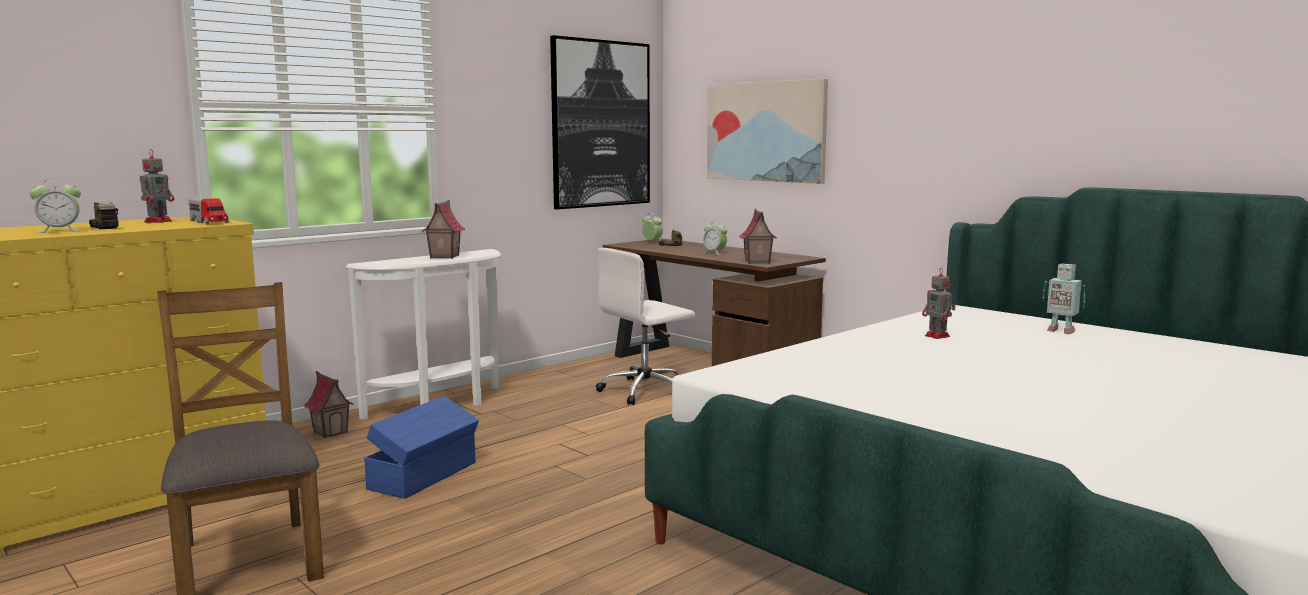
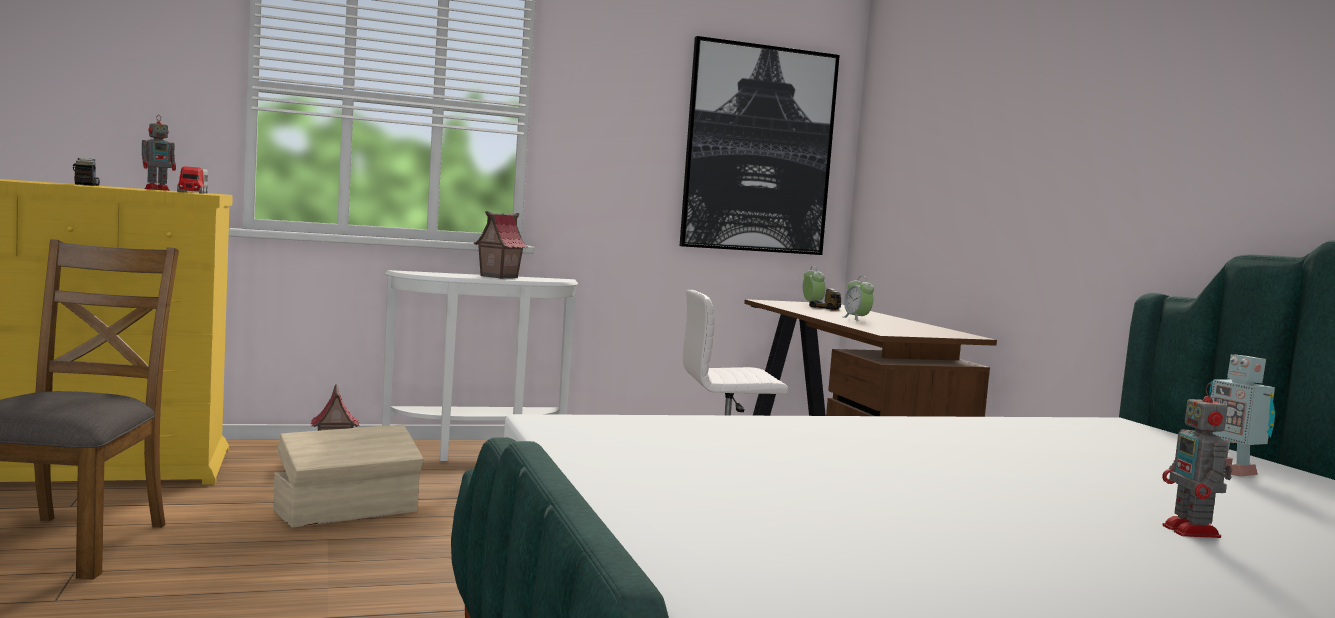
camera: 25 degrees right, 5 degrees down
alarm clock [30,178,81,233] -> none
blue storage box [364,396,479,499] -> beige storage box [273,425,424,528]
picture [707,79,828,184] -> none
toy house [739,208,778,264] -> none
toy robot [922,268,955,339] -> toy robot moved to [1162,383,1232,538]

